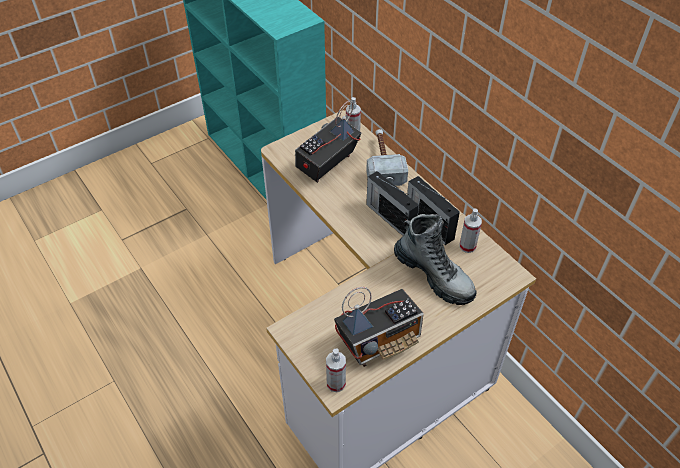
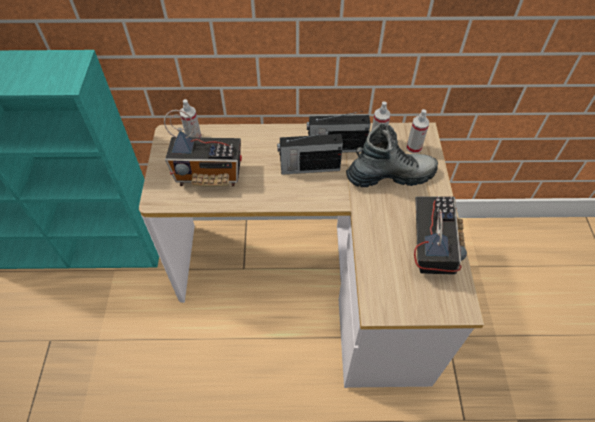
camera: 55 degrees left, 5 degrees up
radio [295,100,362,183] -> radio turned 75 degrees counterclockwise [164,110,242,187]
spray bottle [326,349,346,392] -> spray bottle moved to [406,109,429,154]
hammer [366,129,408,186] -> none

